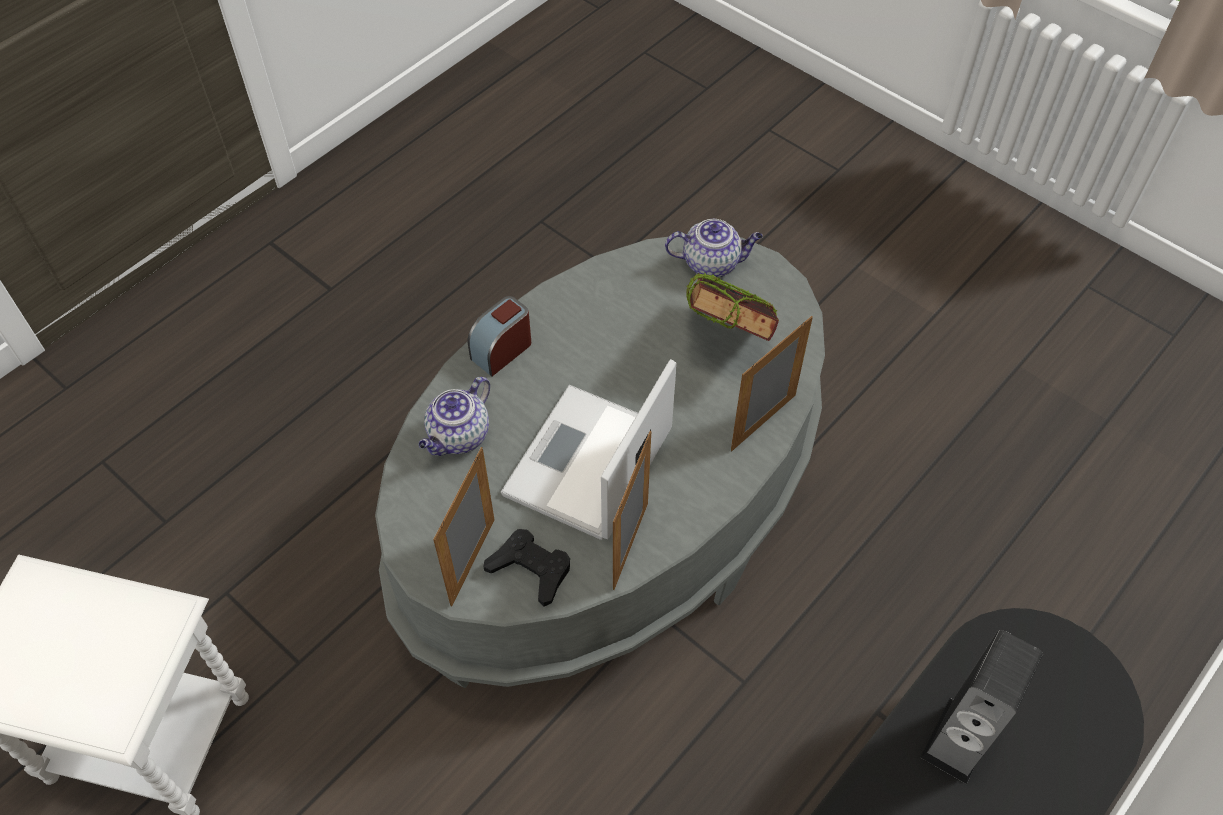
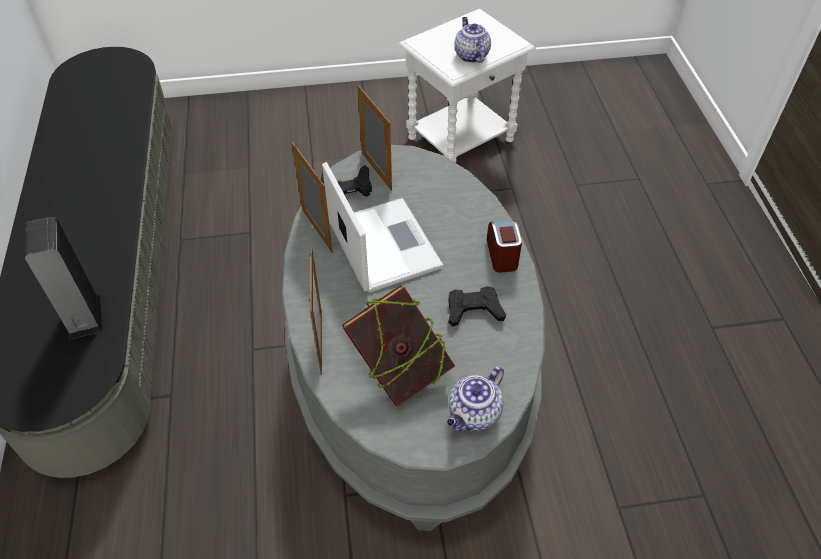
camera: 130 degrees right, 5 degrees down
teapot [419,377,490,456] -> teapot moved to [454,17,491,63]
none -> black game controller [448,286,506,327]

